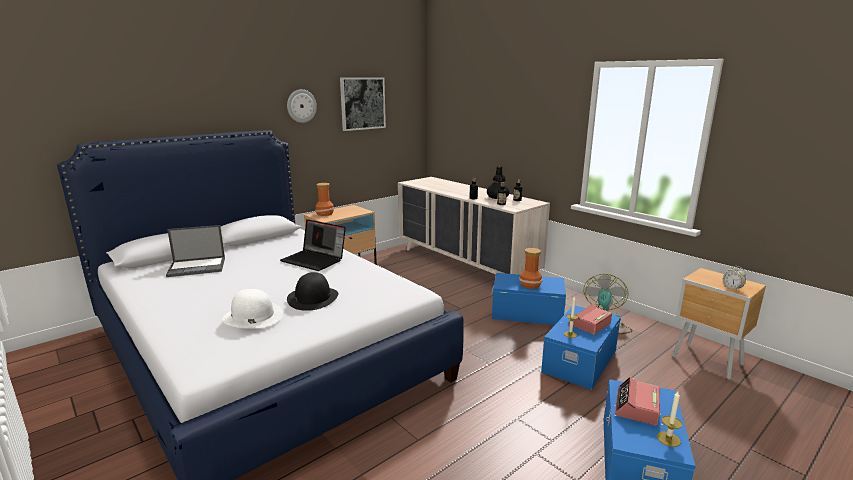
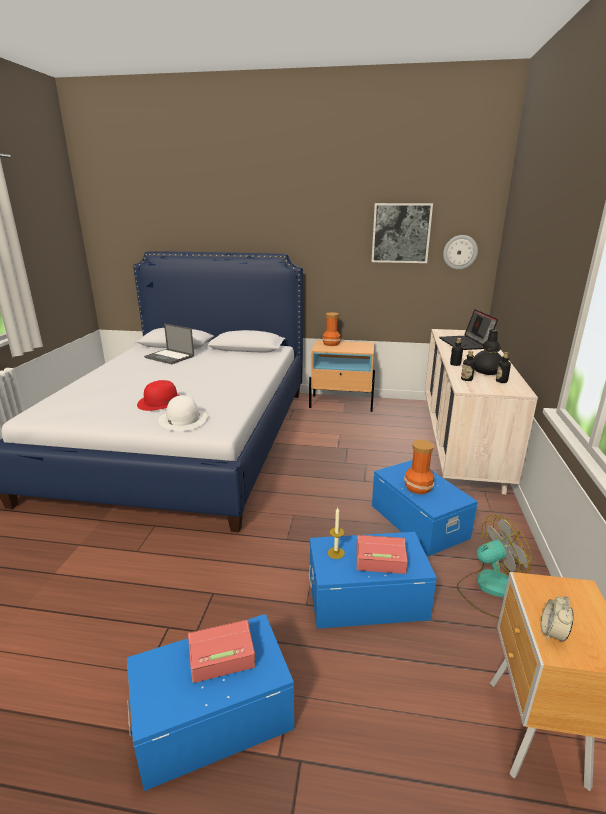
camera: 50 degrees right, 5 degrees up
white hat [222,289,283,329] -> white hat moved to [158,395,207,431]
laptop [280,219,346,271] -> laptop moved to [439,309,498,350]
wall clock [287,89,317,123] -> wall clock moved to [443,235,478,270]
black hat [287,272,338,311] -> red hat [137,380,180,411]
candle [657,391,682,447] -> none

